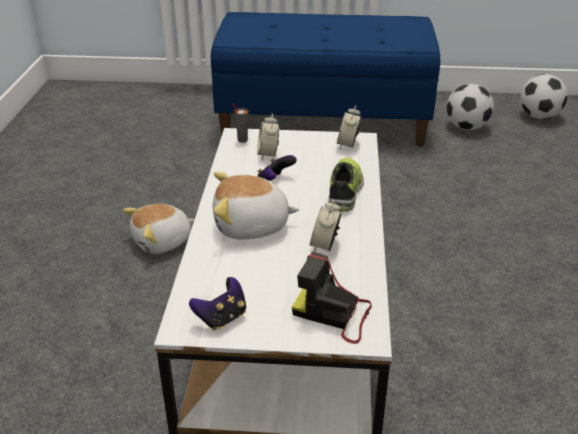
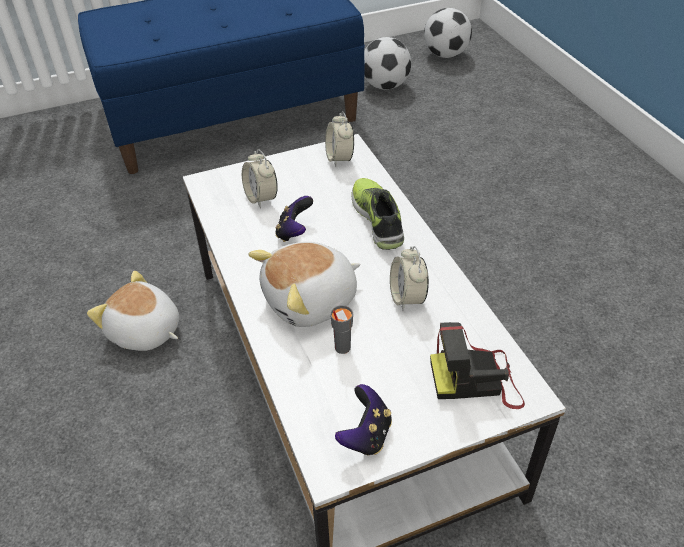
camera: 25 degrees left, 10 degrees up
plush toy [123,204,195,254] -> plush toy turned 90 degrees clockwise [87,271,179,351]
grey cup [233,103,249,143] -> grey cup moved to [330,305,353,354]

